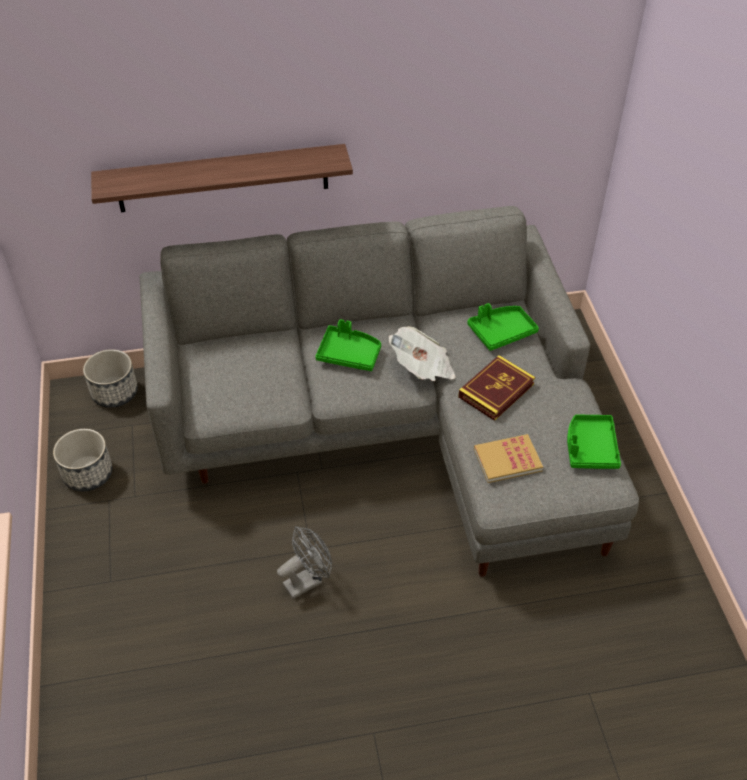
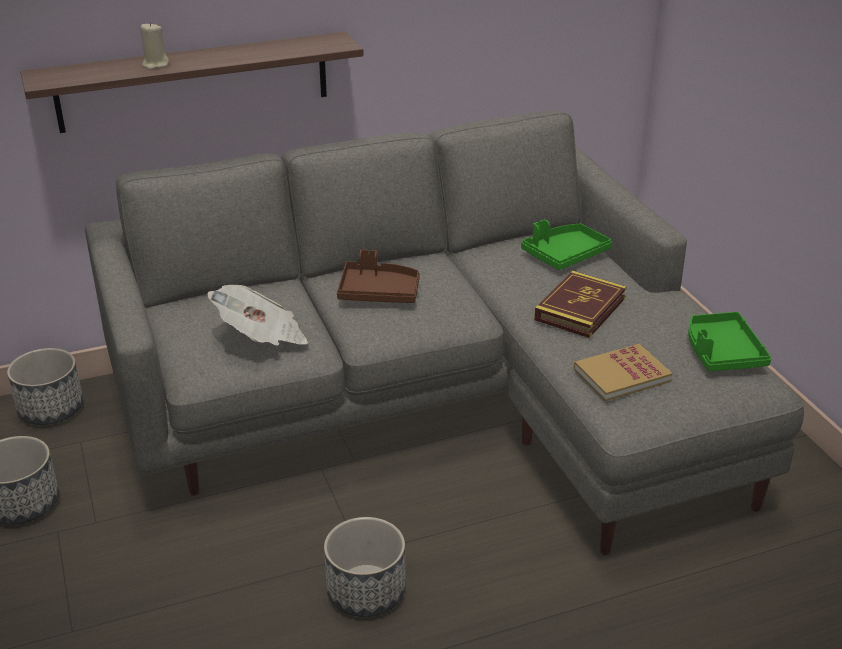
camera: 10 degrees left, 15 degrees down
grey fan [277,526,332,599] -> planter [324,517,406,617]
green tray [315,319,381,371] -> brown tray [337,249,420,303]
newspaper [389,326,456,381] -> newspaper moved to [208,285,308,346]
none -> beige candle [140,22,169,70]

